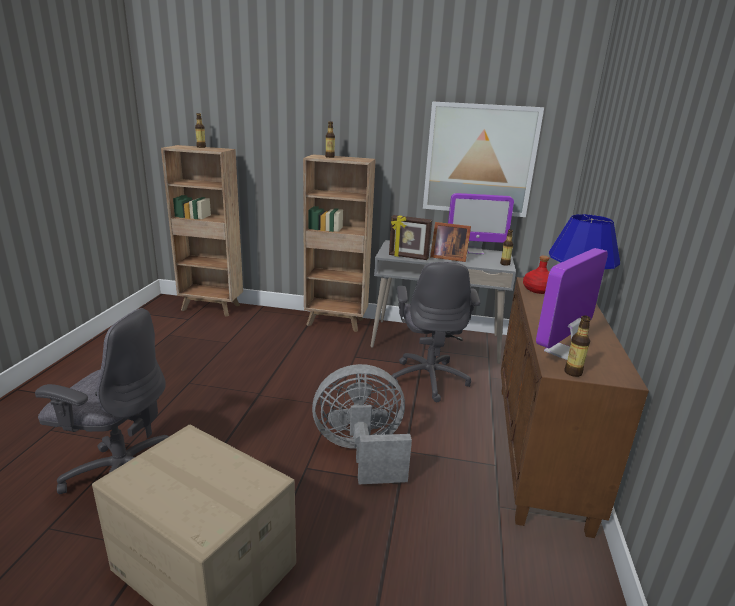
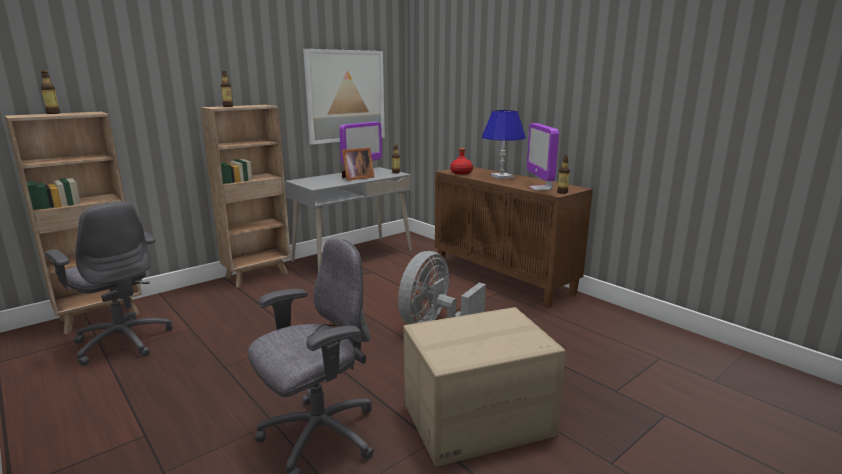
camera: 50 degrees left, 5 degrees down
picture frame [389,215,432,260] -> none
grey office chair [391,262,480,402] -> grey office chair moved to [44,201,172,366]

